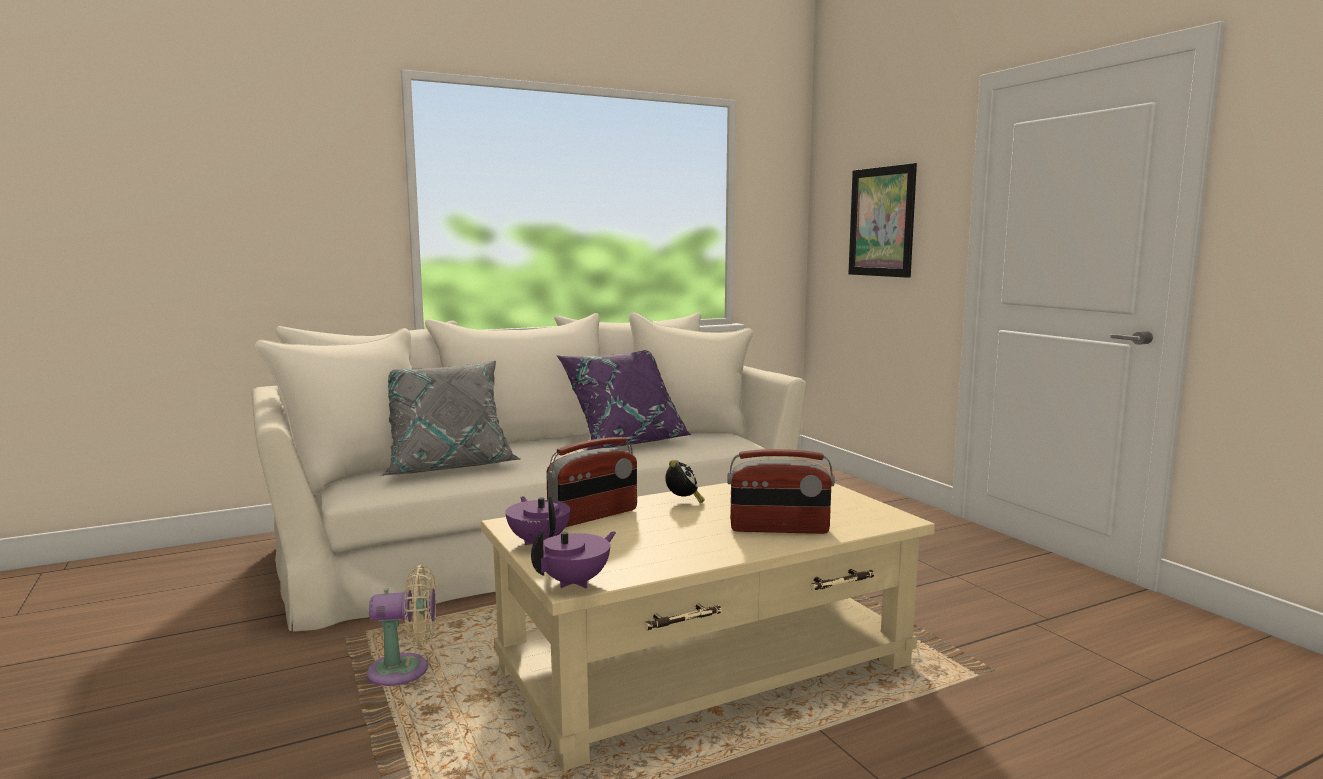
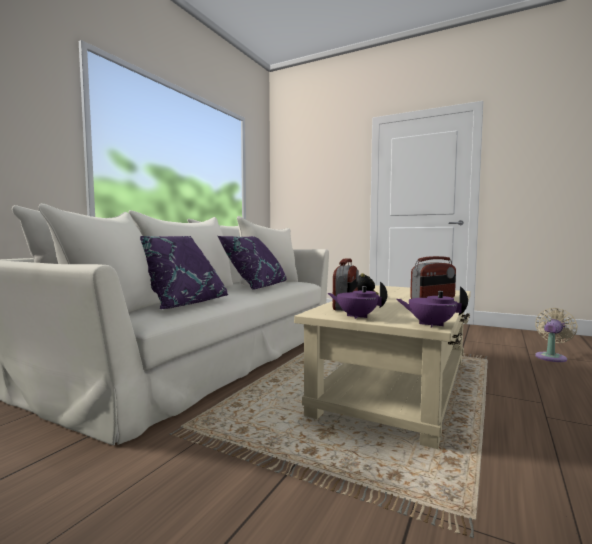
camera: 35 degrees left, 5 degrees down
beige fan [367,565,436,687] -> beige fan moved to [535,308,578,362]
grey pillow [381,361,521,476] -> purple pillow [140,236,228,309]
purple teapot [531,531,616,588] -> purple teapot turned 75 degrees counterclockwise [396,286,468,327]
picture [848,163,917,278] -> none

